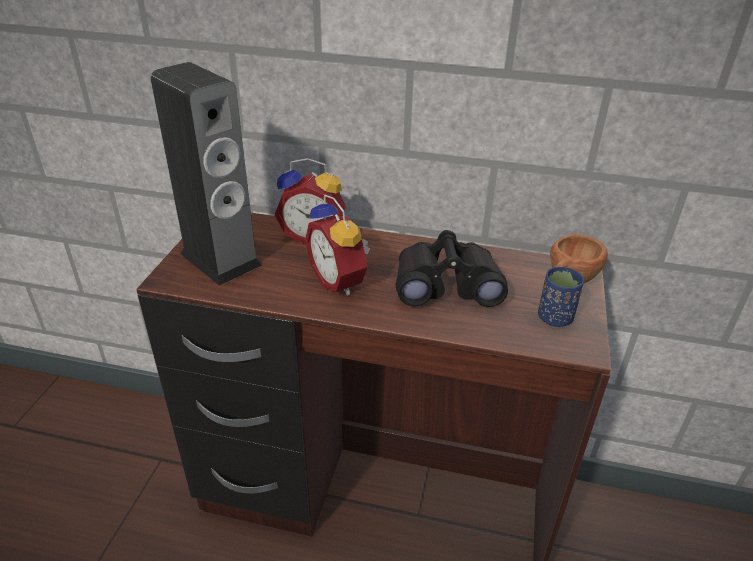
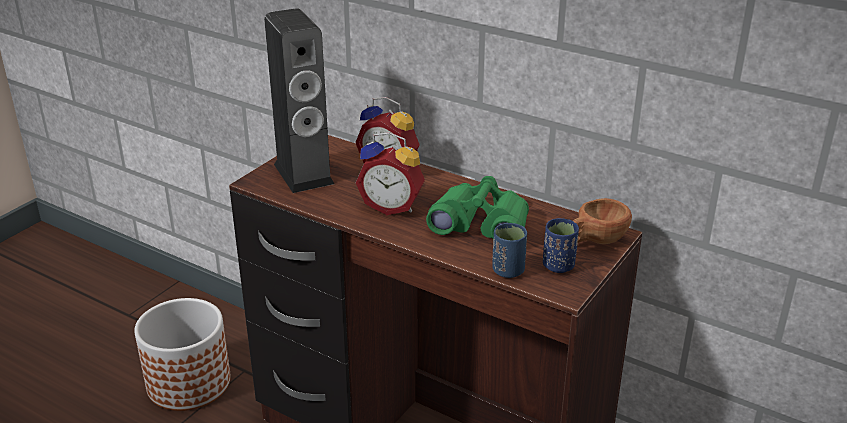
camera: 20 degrees right, 5 degrees down
alarm clock [305,194,370,296] -> alarm clock turned 60 degrees counterclockwise [356,132,425,215]
black binoculars [395,230,508,307] -> green binoculars [426,176,529,239]
none -> planter [134,298,230,411]
none -> blue cup [492,223,527,278]

